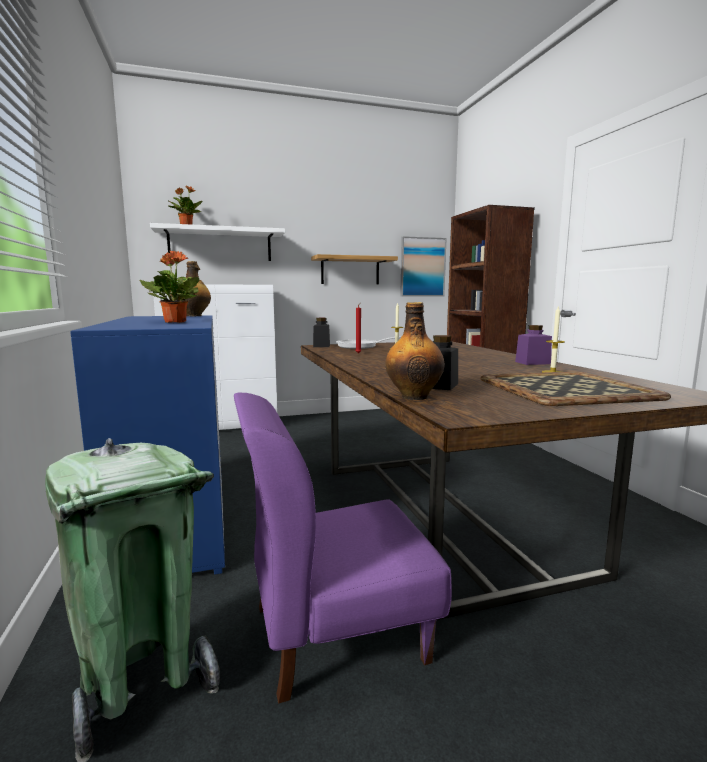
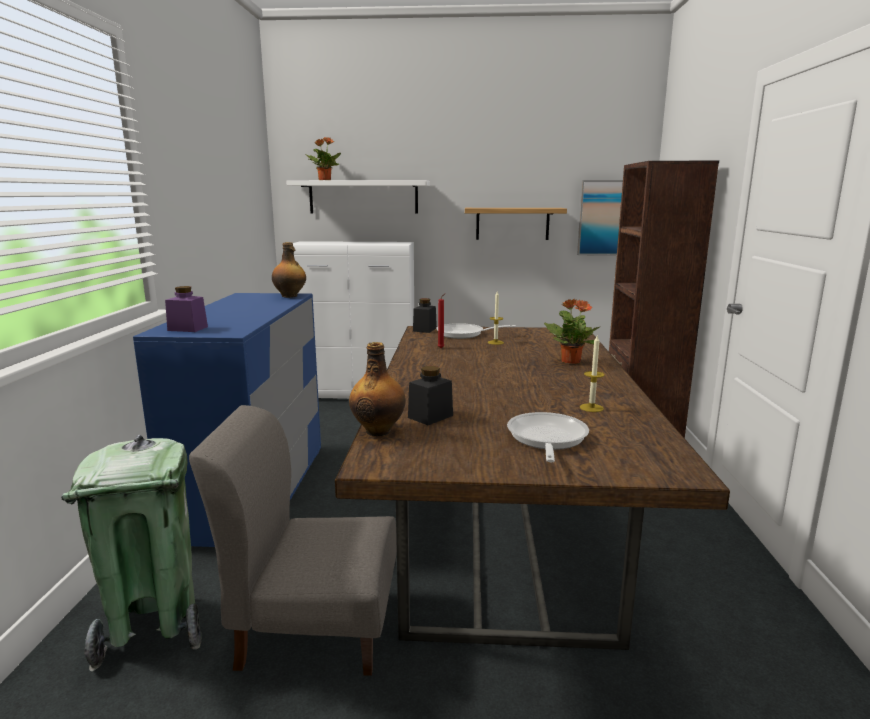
camera: 20 degrees right, 5 degrees up
potted plant [139,251,200,323] -> potted plant moved to [544,299,599,364]
purple chair [234,393,452,704] -> grey chair [189,405,397,676]
tray [480,371,671,406] -> frying pan [507,412,589,462]
purple jar [515,325,552,365] -> purple jar moved to [165,286,208,332]

